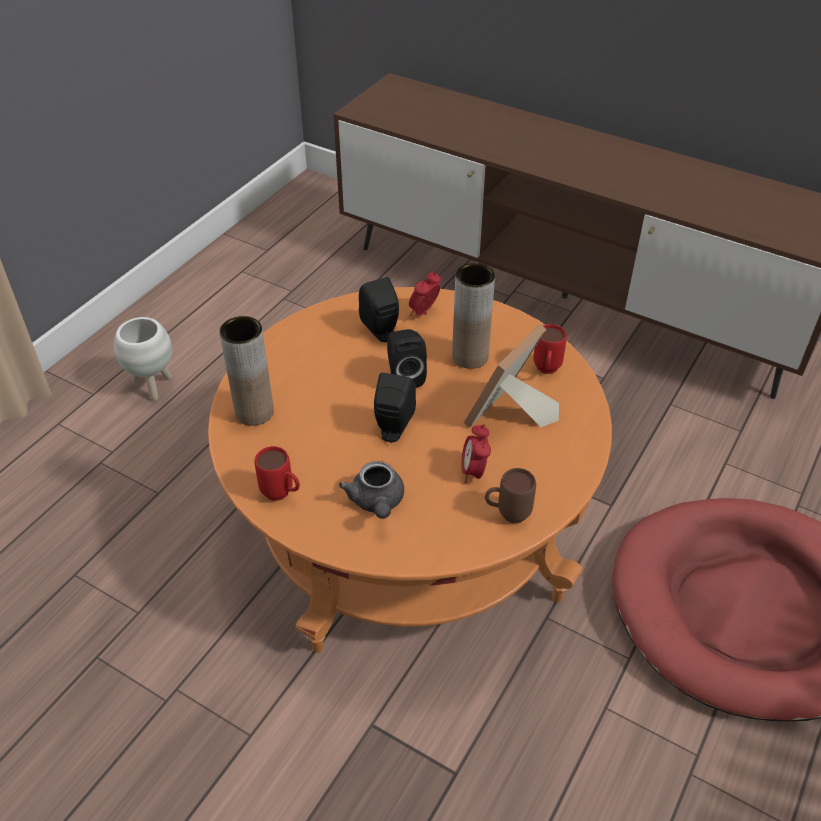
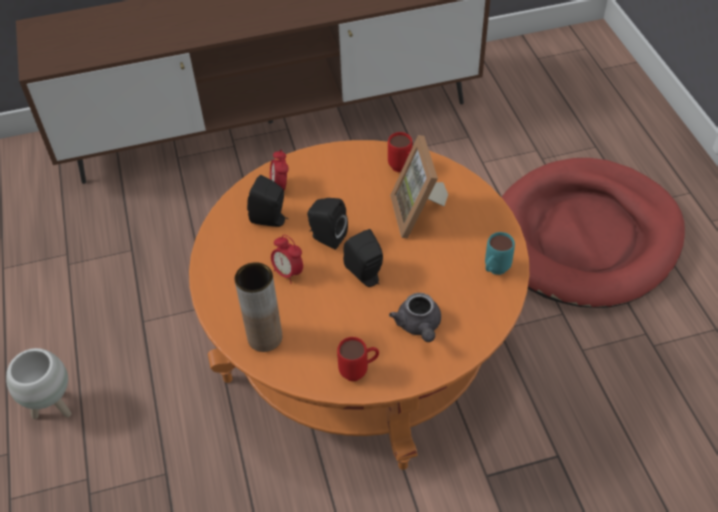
camera: 45 degrees left, 5 degrees up
grey teapot [339,461,404,519] -> grey teapot turned 45 degrees clockwise [389,293,441,342]
brown vase [452,263,495,369] -> none
alarm clock [461,424,491,483] -> alarm clock moved to [271,235,303,284]
brown mug [485,468,536,523] -> turquoise mug [485,232,515,275]

